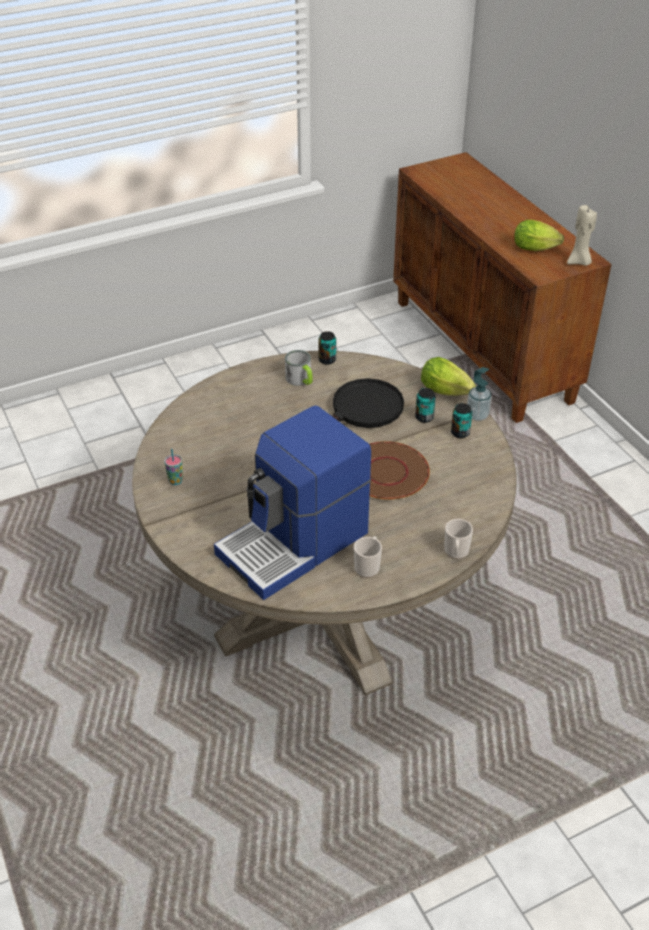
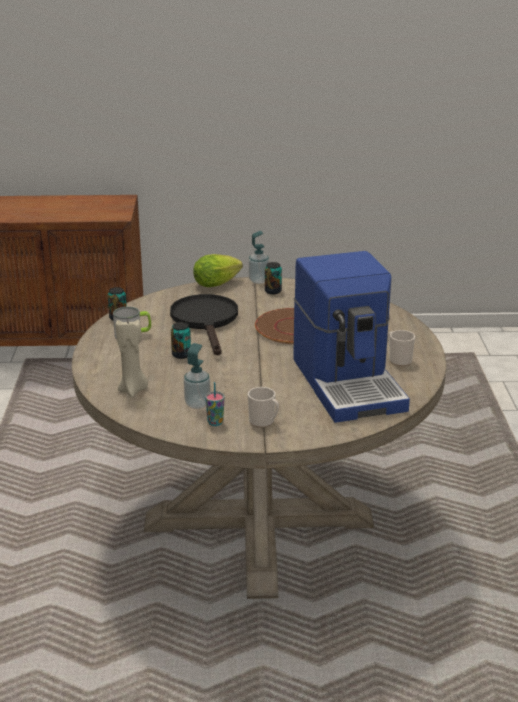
camera: 65 degrees left, 15 degrees down
can [415,388,436,423] -> can moved to [171,322,191,359]
mug [444,519,473,559] -> mug moved to [248,387,279,428]
lettuce [514,220,564,251] -> none
beige candle [567,205,597,266] -> beige candle moved to [116,317,148,398]
none -> soap dispenser [184,343,210,409]

